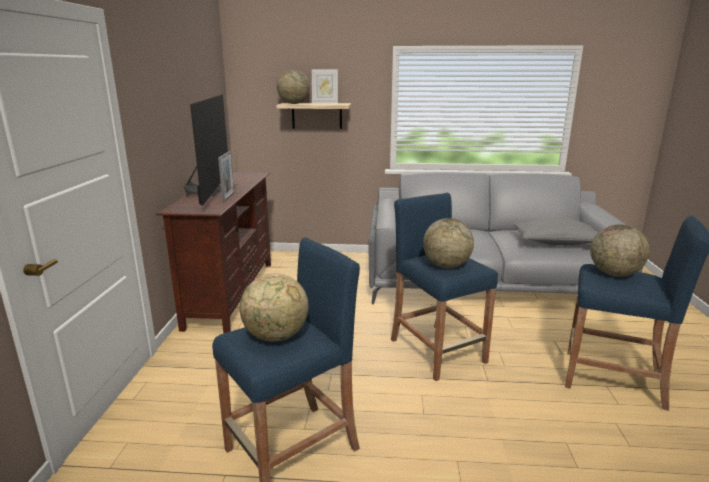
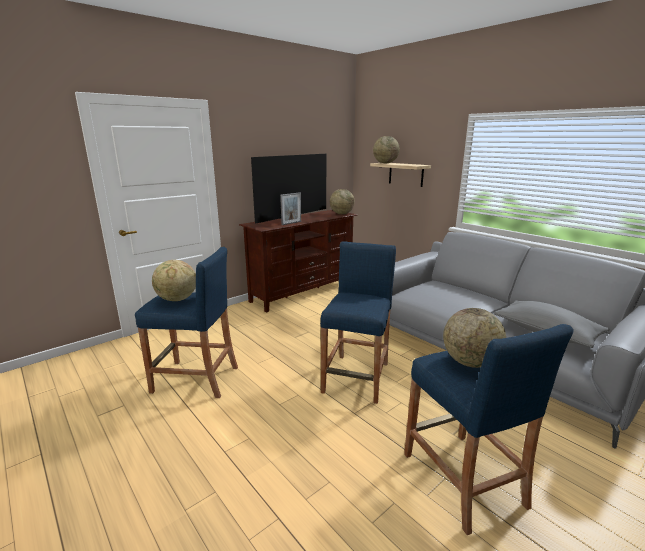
camera: 45 degrees right, 0 degrees up
picture frame [312,69,338,103] -> none
globe [423,218,474,268] -> globe moved to [330,189,355,214]

